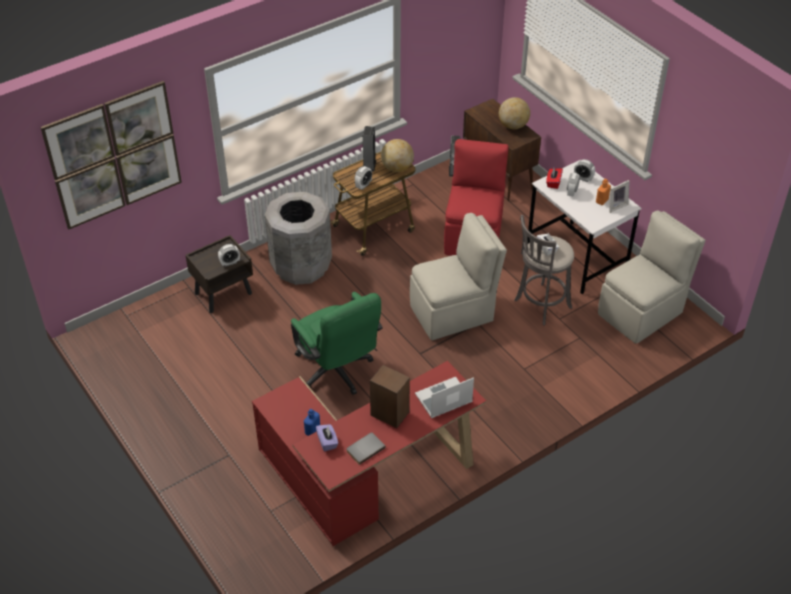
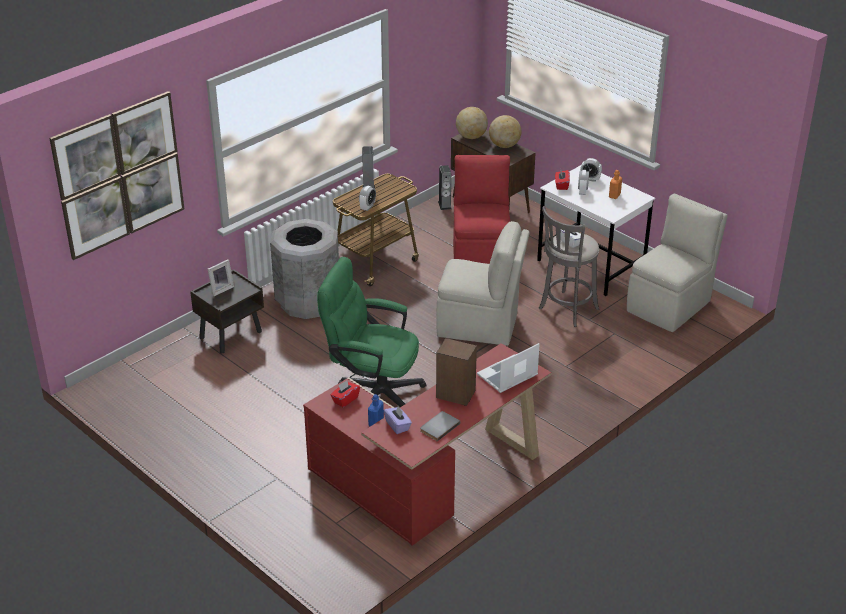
camera: 10 degrees left, 10 degrees down
alarm clock [218,244,240,267] -> none
green office chair [291,292,382,395] -> green office chair turned 150 degrees clockwise [317,257,427,407]
globe [381,139,414,172] -> globe moved to [456,107,488,139]
beige chair [410,213,507,340] -> beige chair turned 45 degrees clockwise [436,221,530,346]
picture frame [609,180,630,213] -> picture frame moved to [208,259,234,296]
none -> red tissue box [330,380,360,407]

